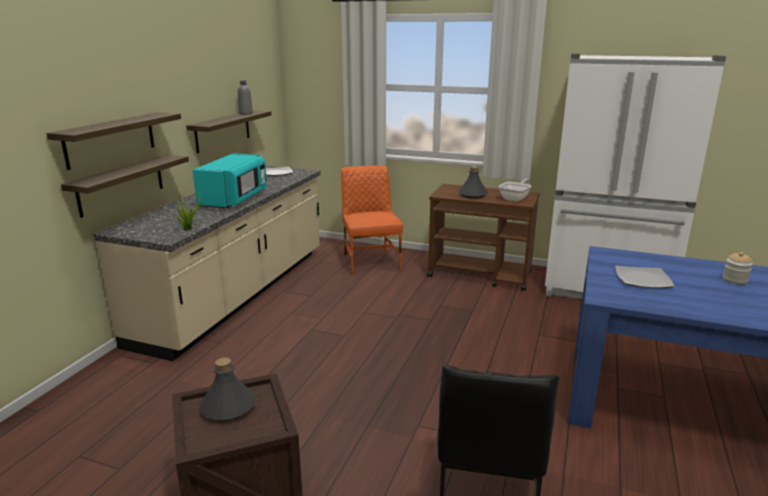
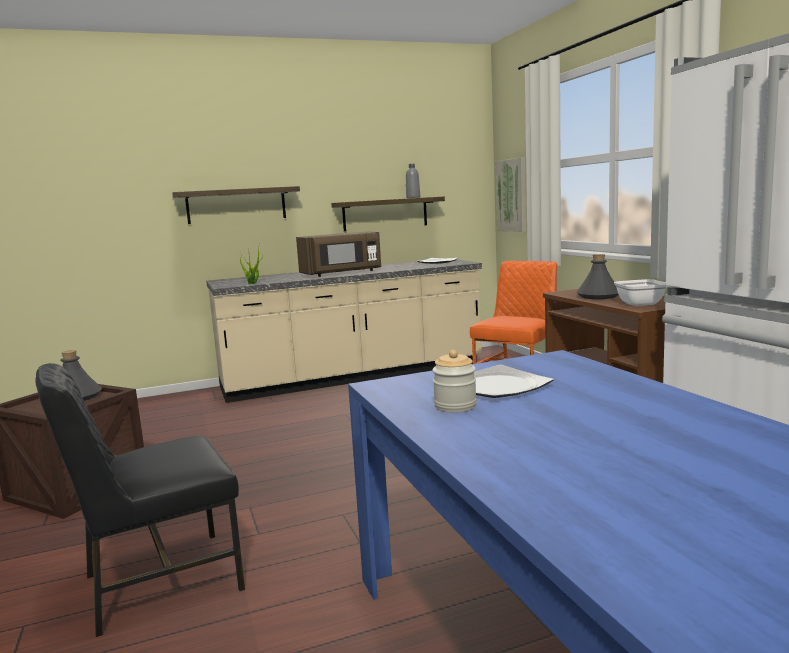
camera: 50 degrees right, 10 degrees down
shelf [61,154,189,218] -> none
turquoise microwave [193,153,267,208] -> brown microwave [296,232,381,277]
jar [723,252,753,285] -> jar moved to [432,350,477,413]
none -> picture [496,157,526,232]

